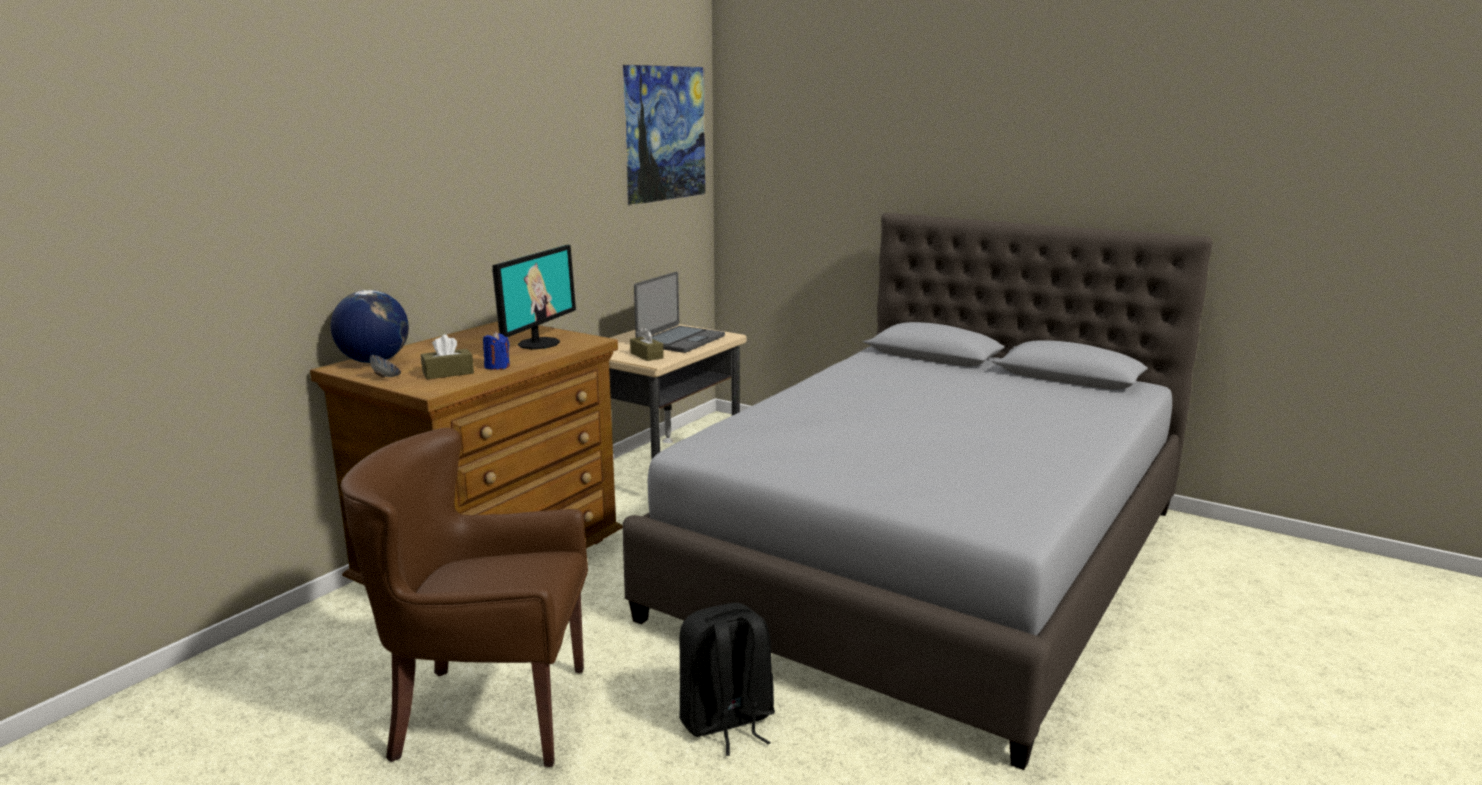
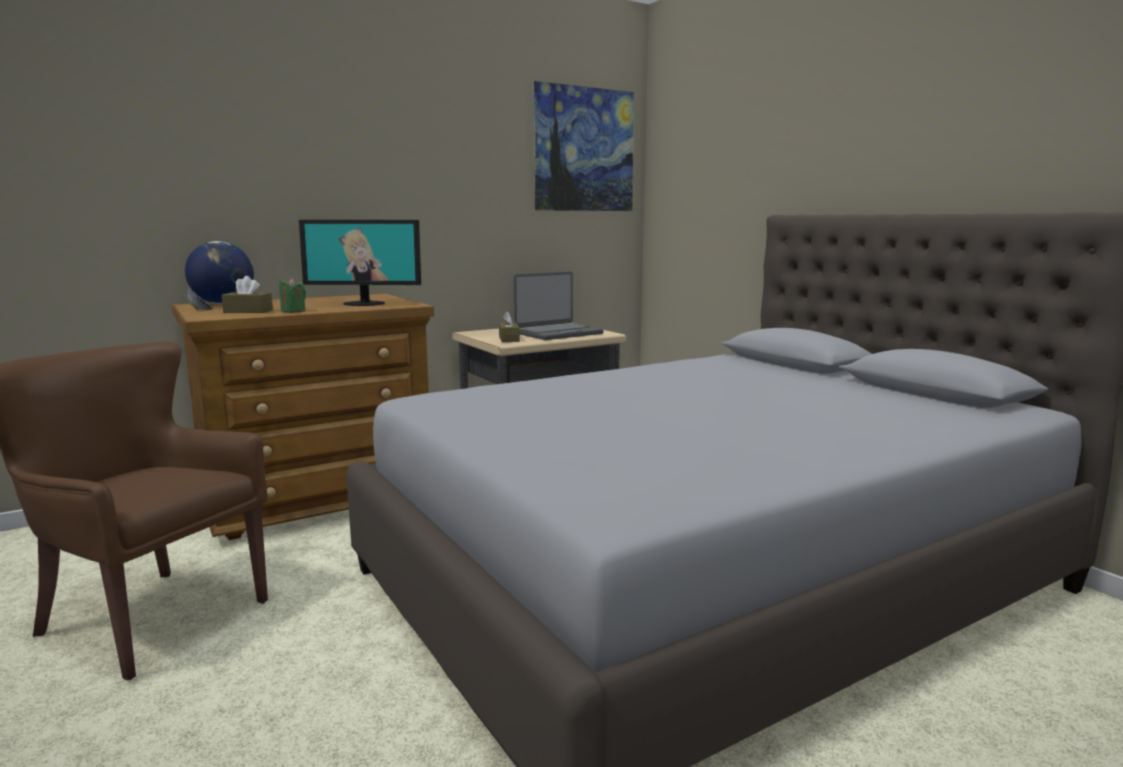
camera: 25 degrees right, 5 degrees down
blue candle [483,331,510,370] -> green candle [279,278,306,312]
monitor [492,245,576,350] -> monitor turned 45 degrees clockwise [299,220,421,306]
black backpack [679,603,775,756] -> none

